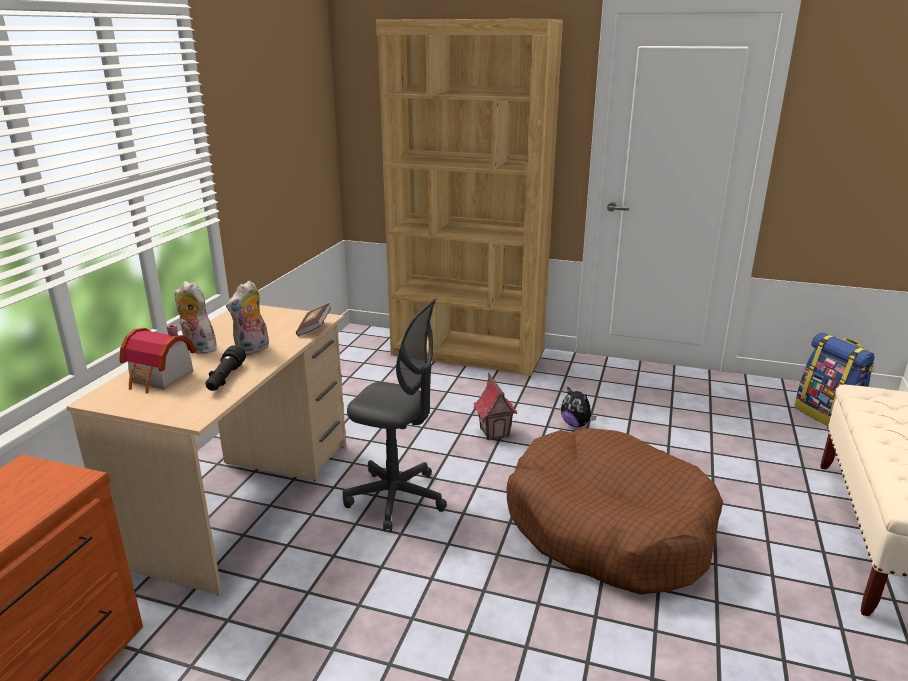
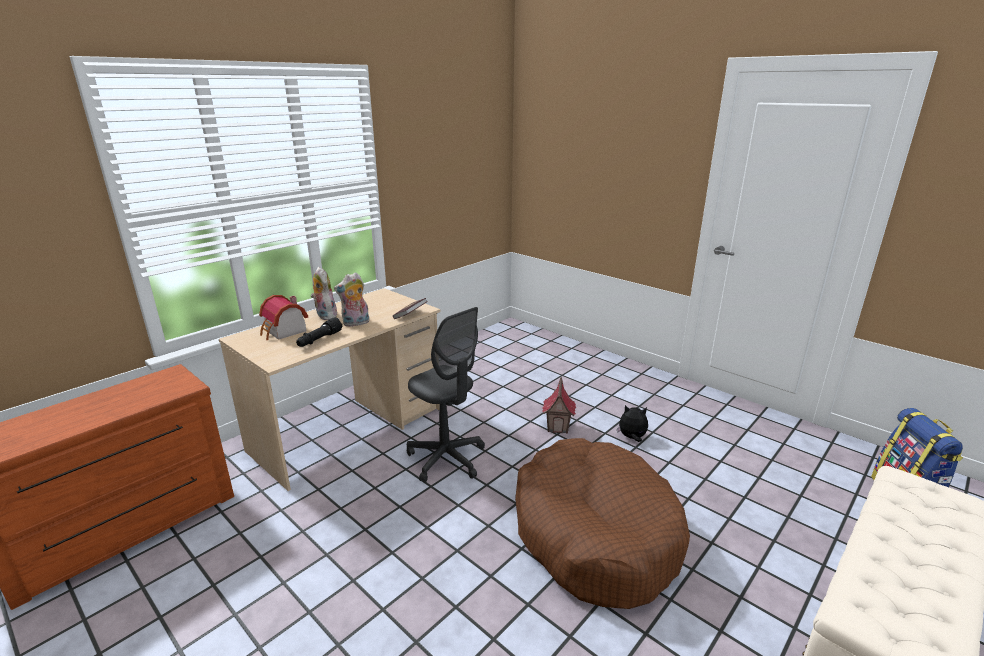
camera: 25 degrees right, 0 degrees up
brown bookcase [376,19,563,376] -> none
plush toy [561,386,597,427] -> plush toy turned 120 degrees clockwise [617,405,648,442]

